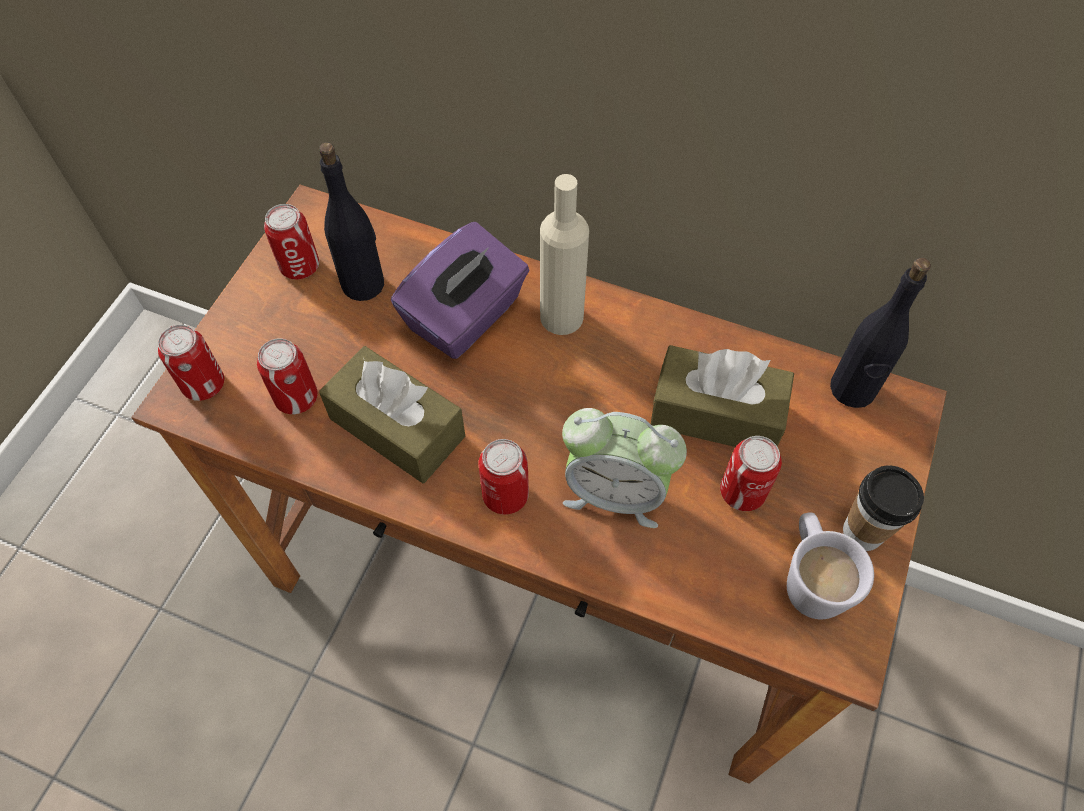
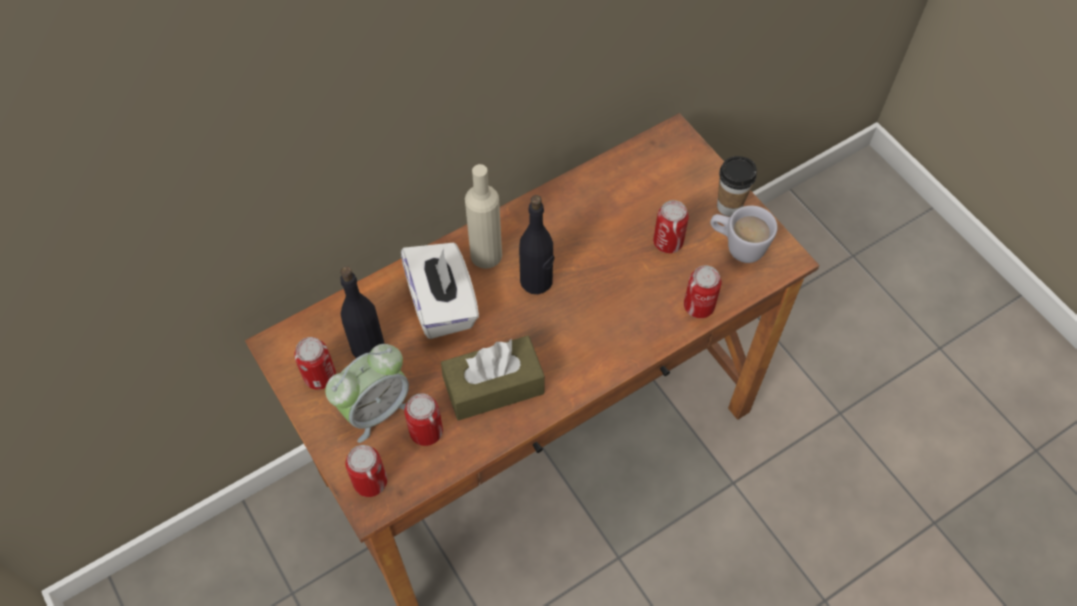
camera: 55 degrees left, 0 degrees up
purple tissue box [391,222,529,359] -> white tissue box [401,243,479,339]
can [478,439,529,514] -> can moved to [684,265,721,318]
alarm clock [562,408,687,528] -> alarm clock moved to [325,344,409,443]
brown tissue box [651,345,794,447] -> none
black bottle [830,258,931,408] -> black bottle moved to [519,195,555,294]

